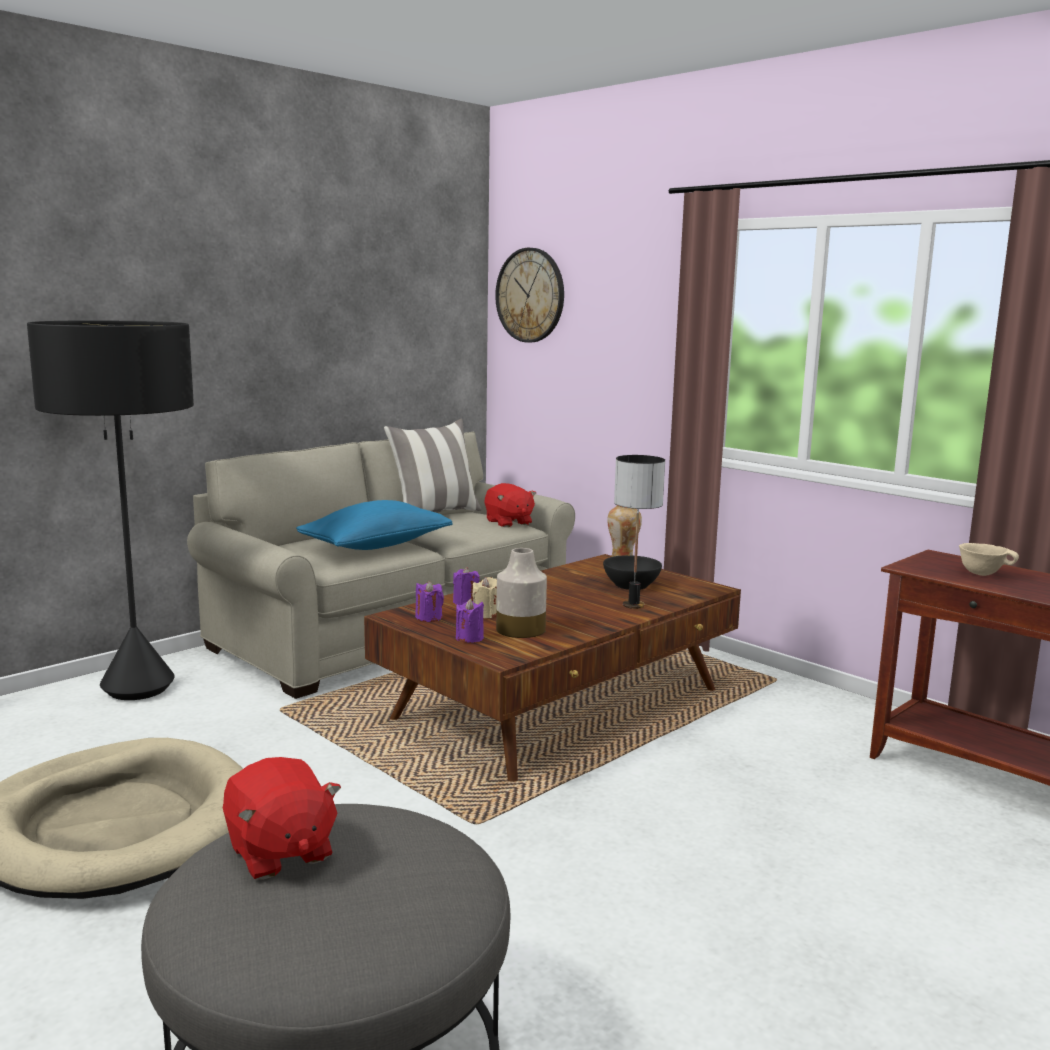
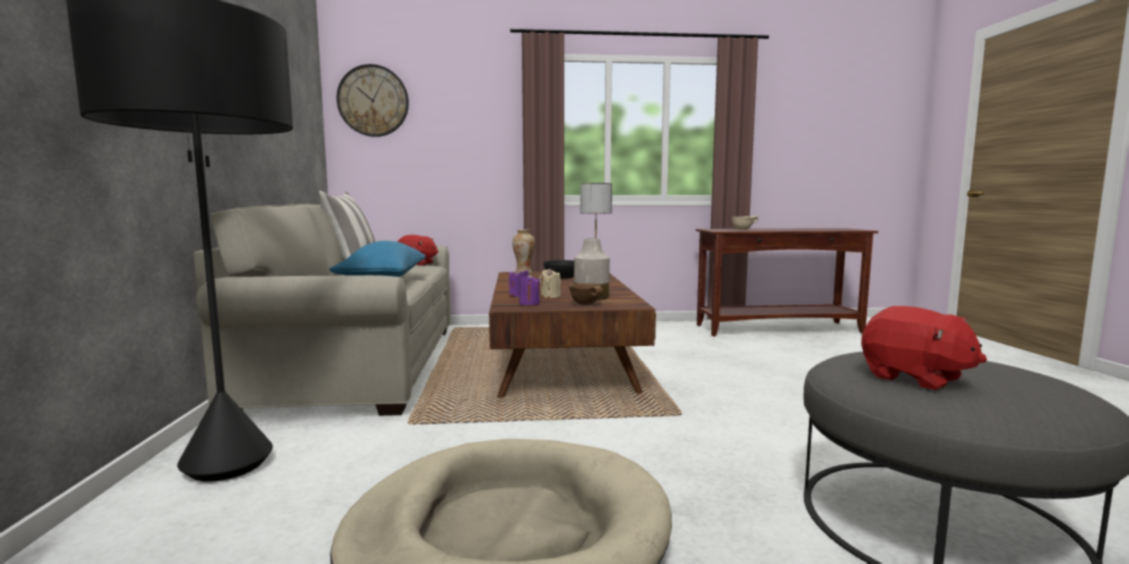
camera: 50 degrees left, 5 degrees down
red plush toy [223,757,341,880] -> red plush toy turned 45 degrees clockwise [861,306,987,391]
purple candle [456,599,484,643] -> brown bowl [569,283,603,305]

